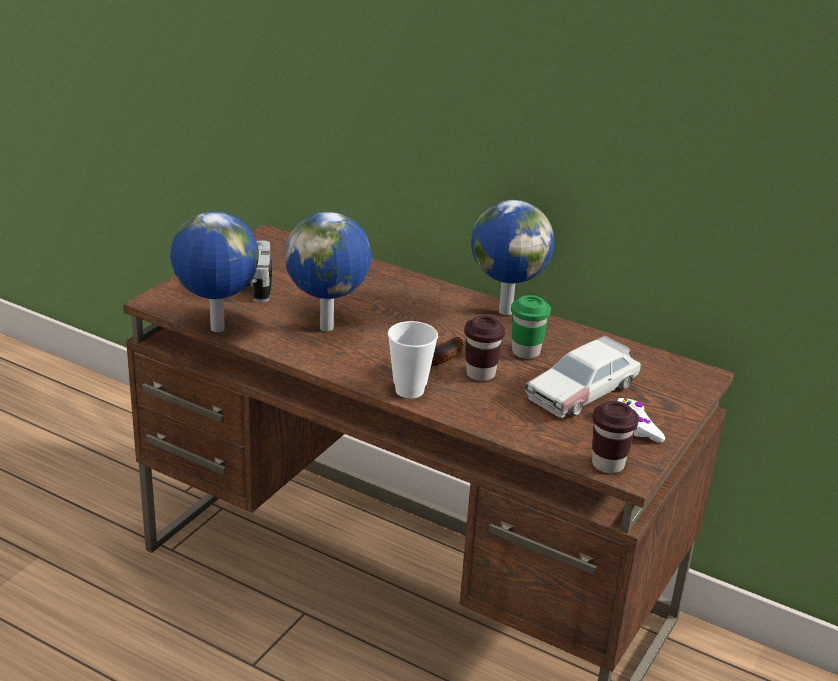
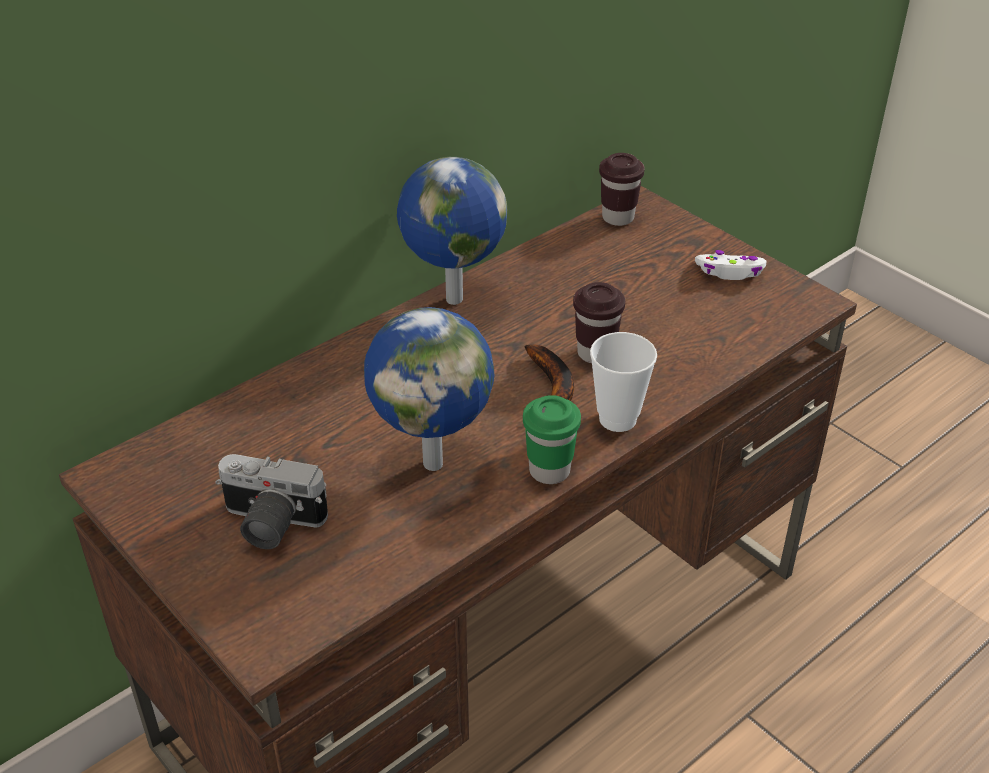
camera: 70 degrees left, 10 degrees up
globe [170,211,259,332] -> none
green cup [511,295,551,359] -> green cup moved to [523,395,581,484]
toy car [524,336,641,418] -> none
brown cup [592,401,639,473] -> brown cup moved to [599,153,645,226]

